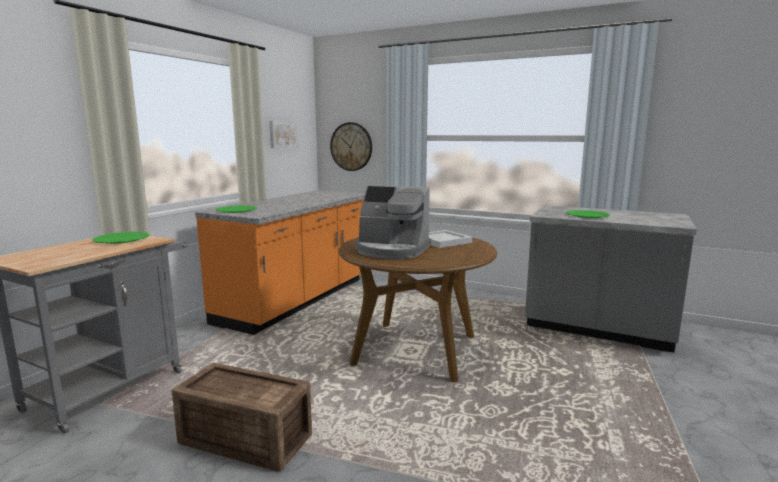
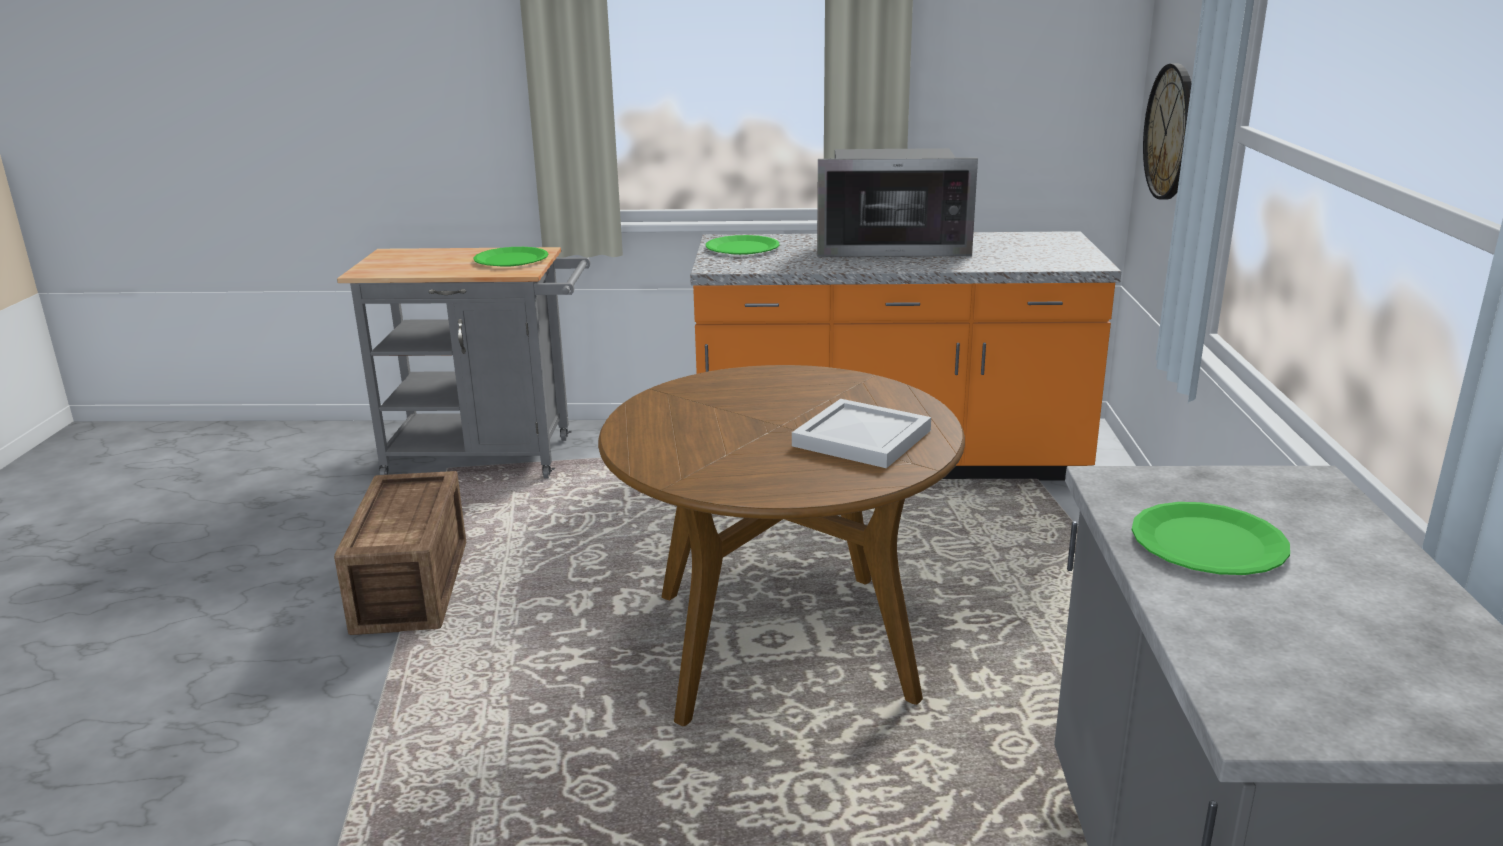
camera: 65 degrees right, 10 degrees up
picture [269,121,299,148] -> none
coffee machine [355,185,431,259] -> none
none -> microwave [817,148,978,257]

